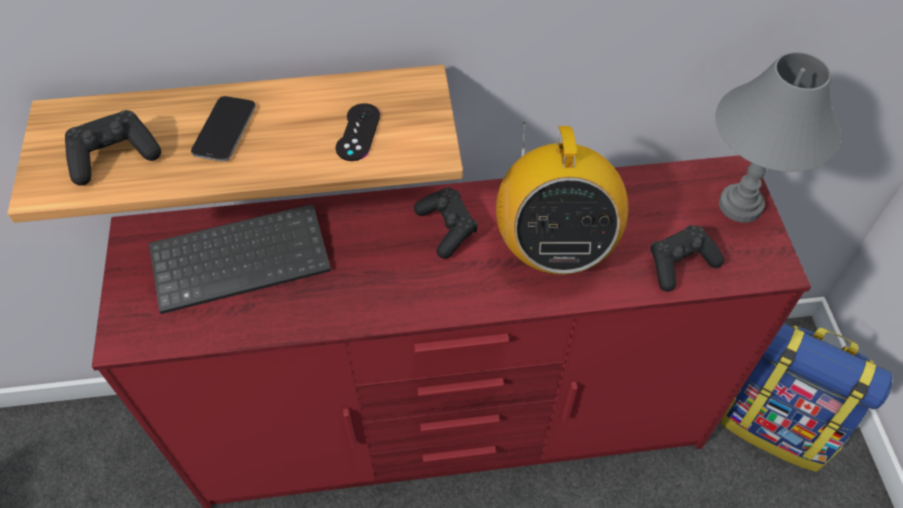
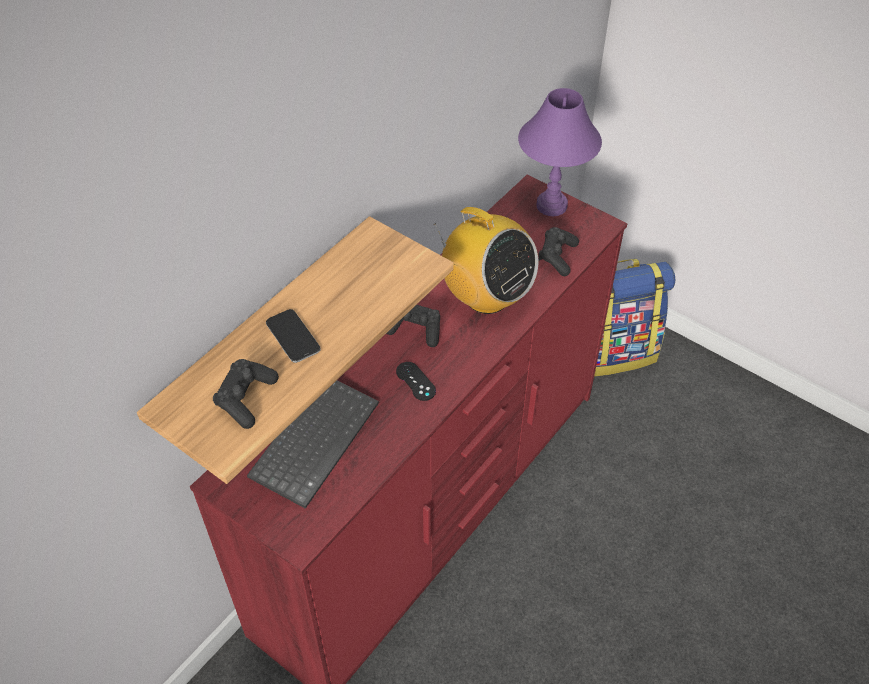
camera: 45 degrees left, 5 degrees down
black game controller [336,103,380,161] -> black game controller moved to [396,362,436,401]
grey table lamp [715,52,841,223] -> purple table lamp [518,88,602,216]

